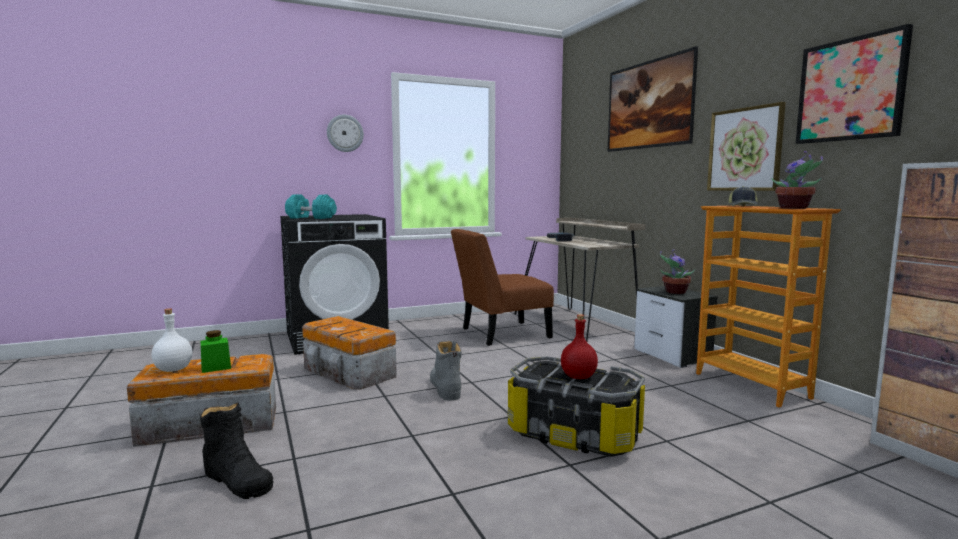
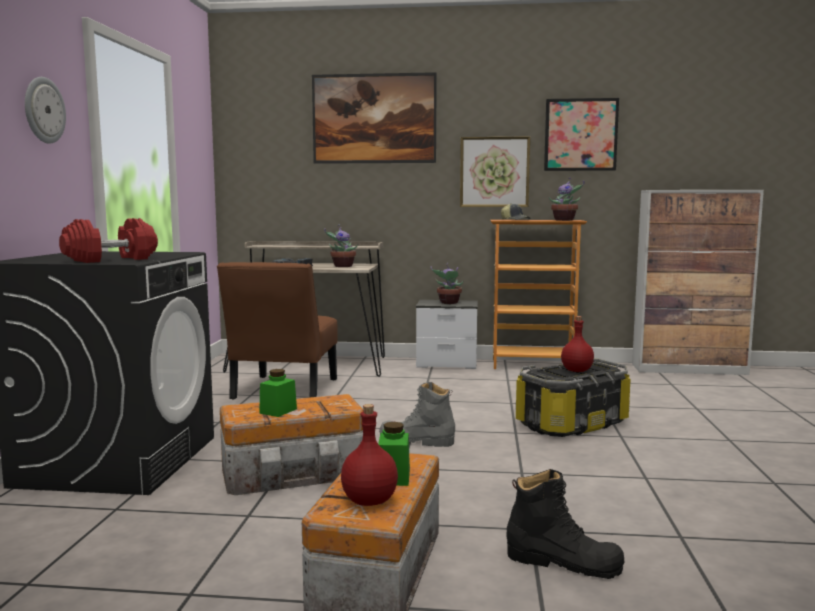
camera: 60 degrees left, 0 degrees up
white bottle [151,308,193,372] -> red bottle [341,404,398,506]
black boot [200,403,274,499] -> black boot turned 45 degrees clockwise [506,469,624,579]
turquoise dumbbell [285,194,337,219] -> red dumbbell [59,218,158,263]
none -> green jar [259,369,297,417]
none -> potted plant [324,225,358,267]

